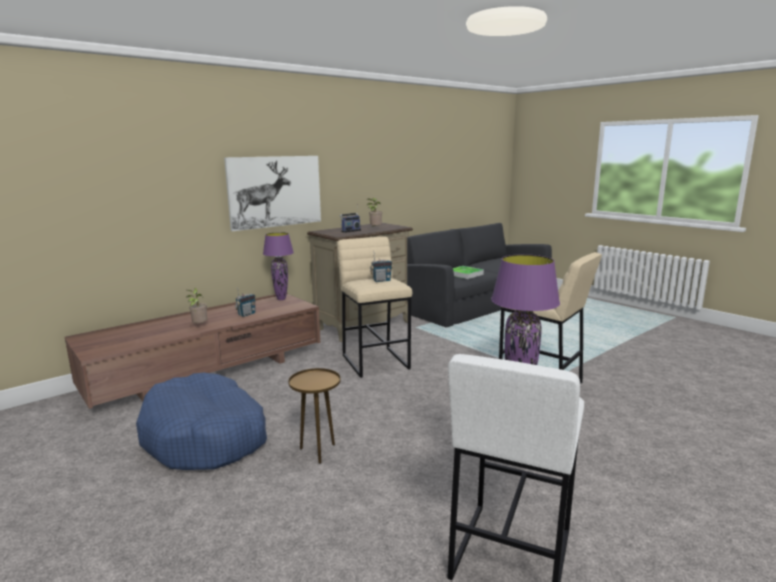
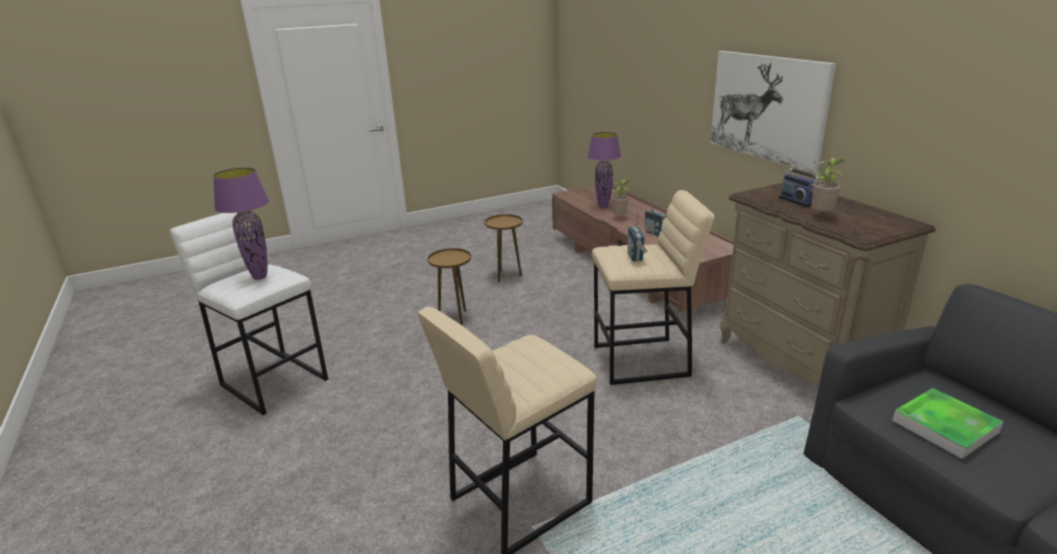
camera: 105 degrees right, 10 degrees up
blue dog bed [136,373,267,470] -> brown side table [485,214,523,282]
purple table lamp [263,232,294,300] -> purple table lamp moved to [587,132,621,208]

